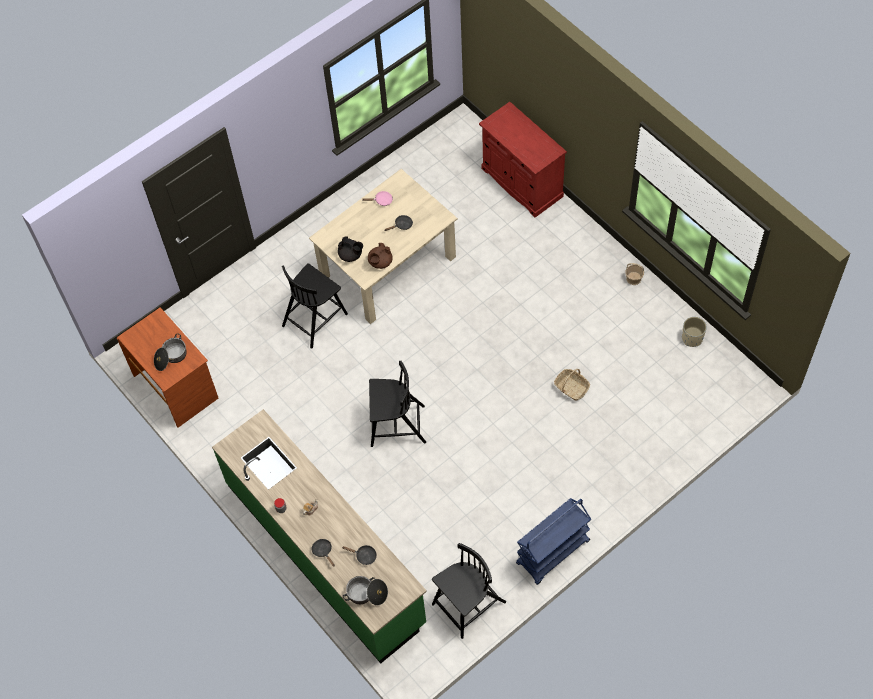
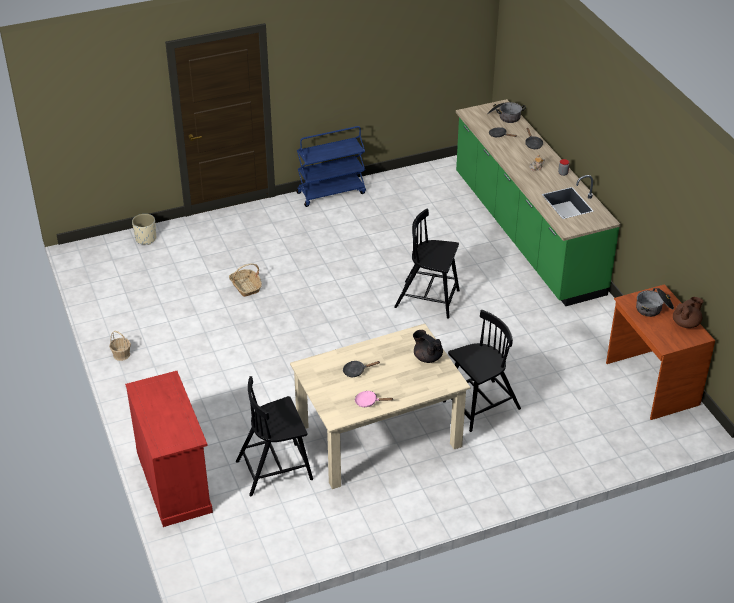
camera: 165 degrees left, 20 degrees down
brown teapot [368,243,393,269] -> brown teapot moved to [673,297,704,328]
black chair [432,543,506,639] -> black chair moved to [236,376,313,496]
beige planter [682,317,707,347] -> beige planter moved to [132,214,156,245]

